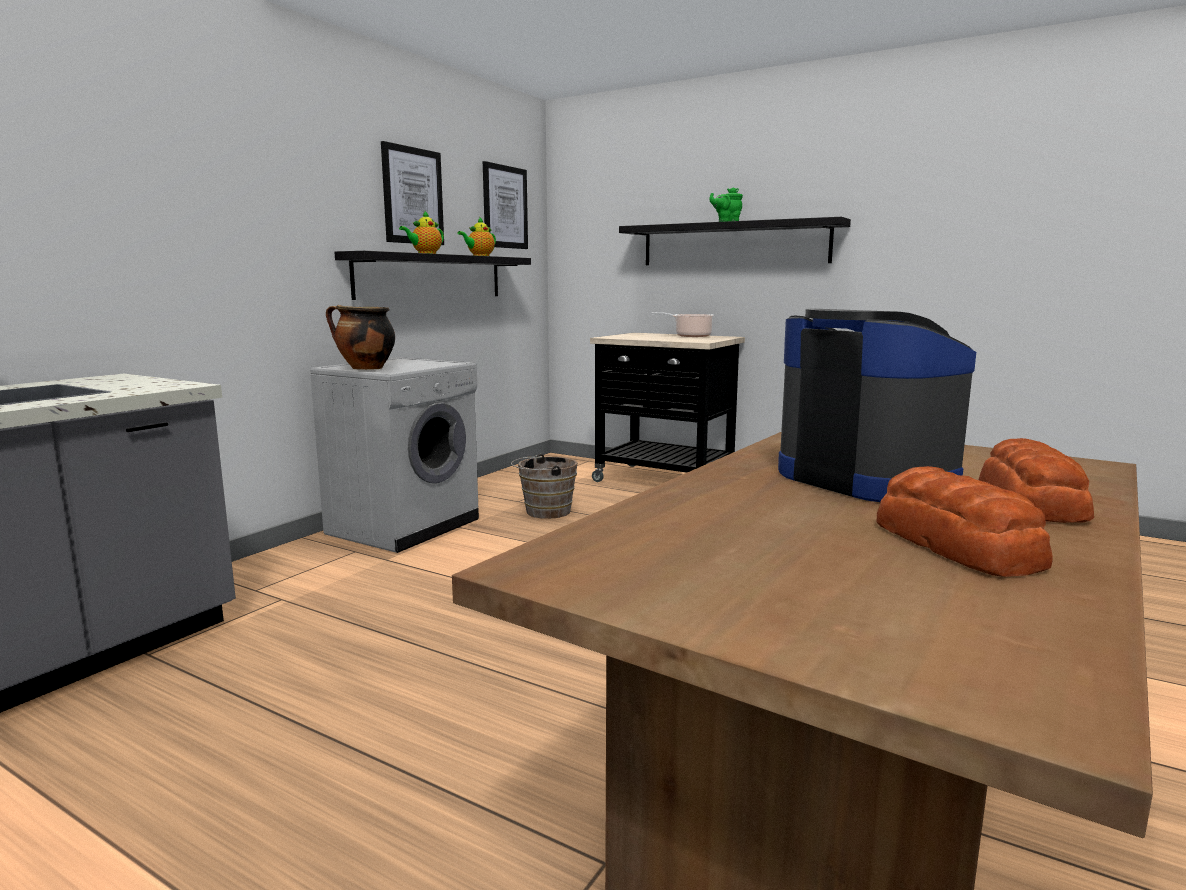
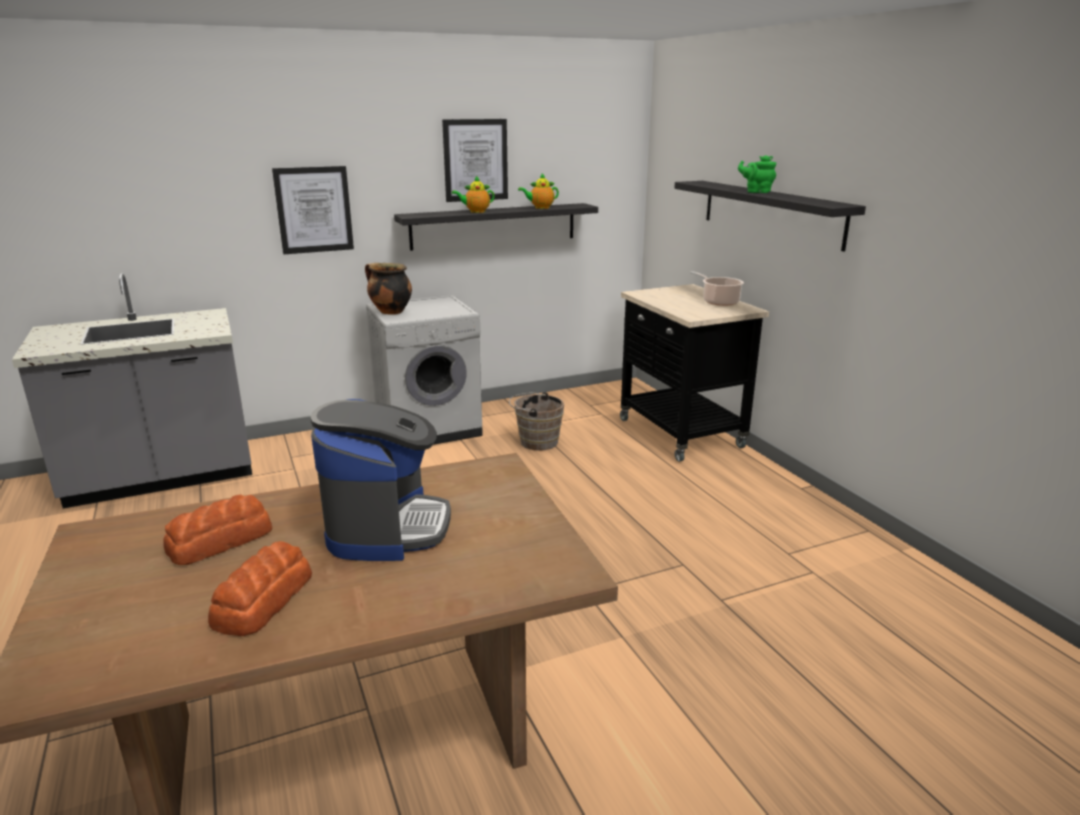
camera: 35 degrees right, 10 degrees up
picture [483,161,528,249] -> picture moved to [272,166,354,254]
bread [979,438,1094,523] -> bread moved to [163,494,272,565]

